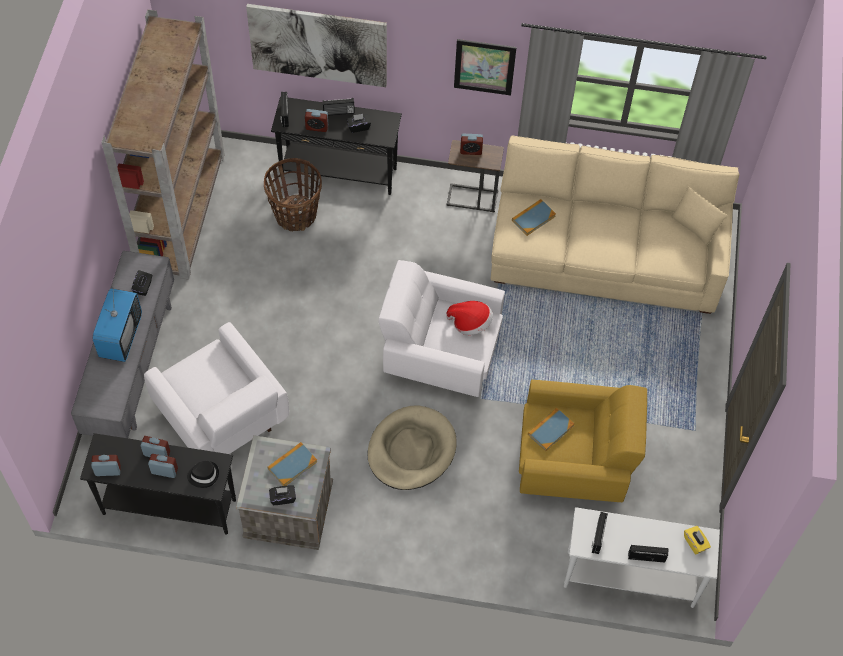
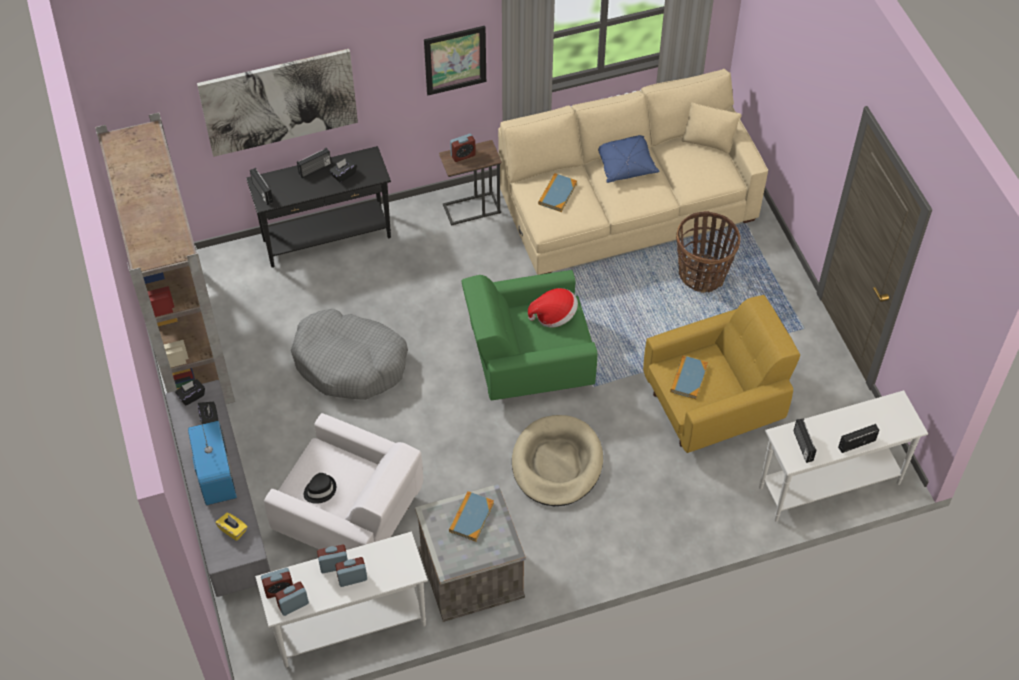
camera: 25 degrees left, 5 degrees down
black console table [80,433,236,534] -> white console table [255,532,428,667]
black hat [187,461,219,488] -> black hat moved to [304,473,336,504]
basket [264,158,322,231] -> basket moved to [676,211,741,293]
black tissue box [269,485,296,505] -> black tissue box moved to [175,379,205,405]
alarm clock [305,109,328,132] -> alarm clock moved to [261,568,293,599]
white armchair [378,260,505,397] -> green armchair [462,270,597,400]
yellow tissue box [684,526,711,555] -> yellow tissue box moved to [216,512,248,541]
none -> grey dog bed [291,309,408,400]
none -> blue pillow [598,135,659,183]

